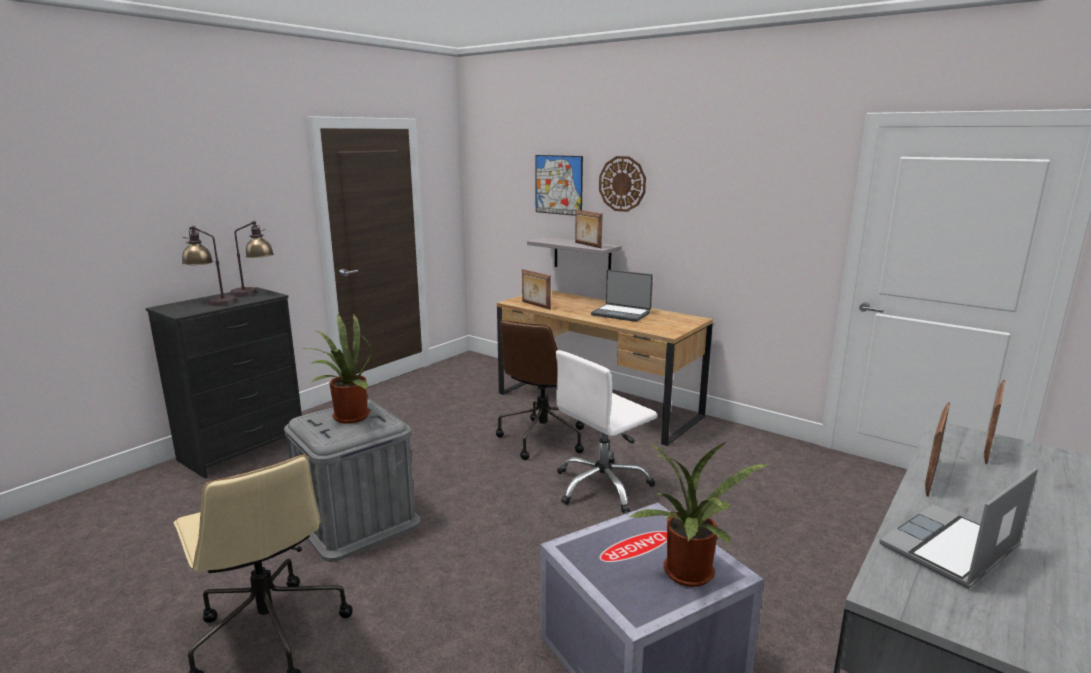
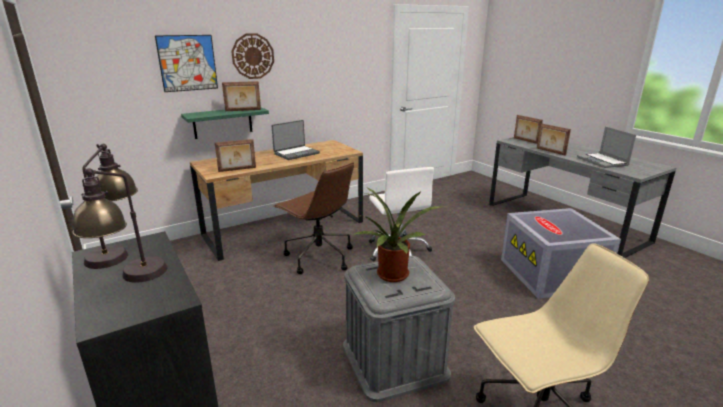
camera: 70 degrees left, 5 degrees up
grey shelf [527,237,622,270] -> green shelf [181,107,269,139]
potted plant [629,441,769,587] -> none

